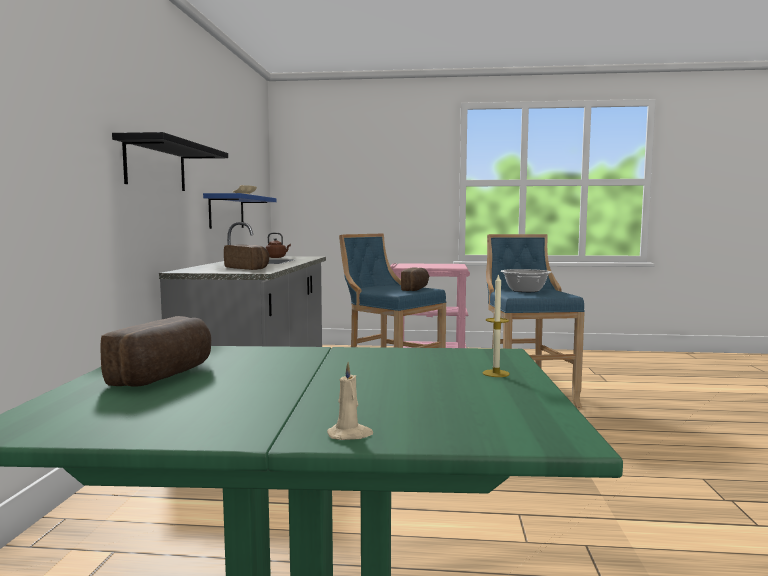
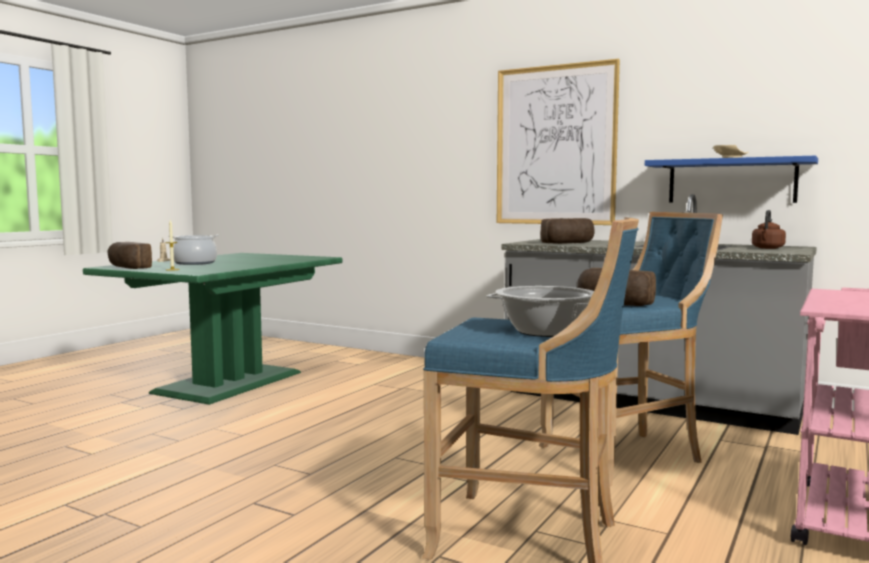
camera: 115 degrees right, 0 degrees up
bread [101,316,211,387] -> bread moved to [107,242,152,269]
black shelf [112,132,228,191] -> picture [497,59,620,225]
none -> cooking pot [169,235,219,265]

